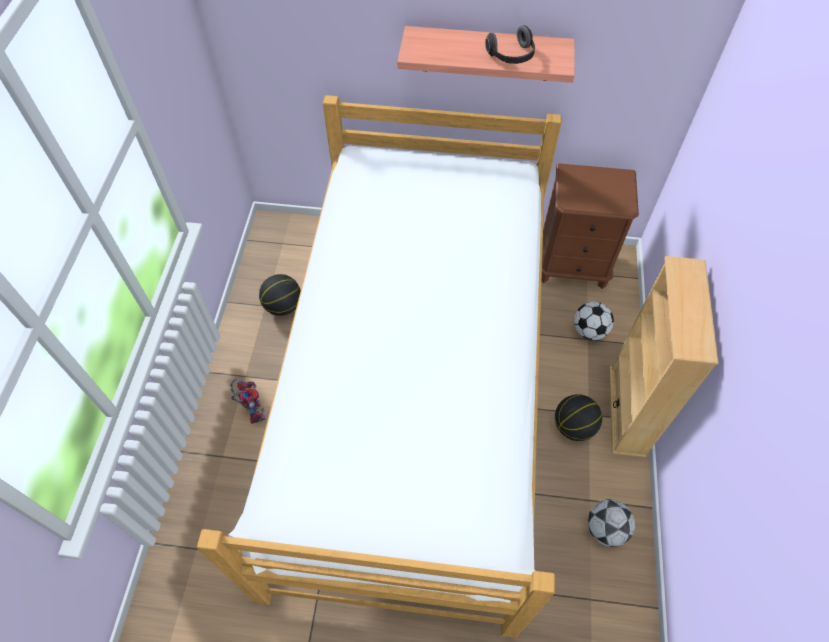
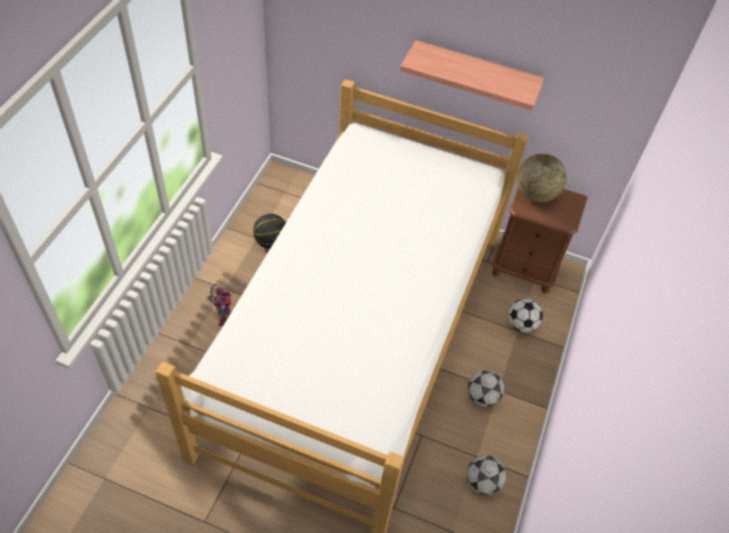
camera: 10 degrees right, 5 degrees down
headphones [485,25,535,64] -> none
basketball [555,394,602,441] -> football [468,370,504,407]
beige bookcase [609,256,719,458] -> none
none -> globe [517,153,567,202]

